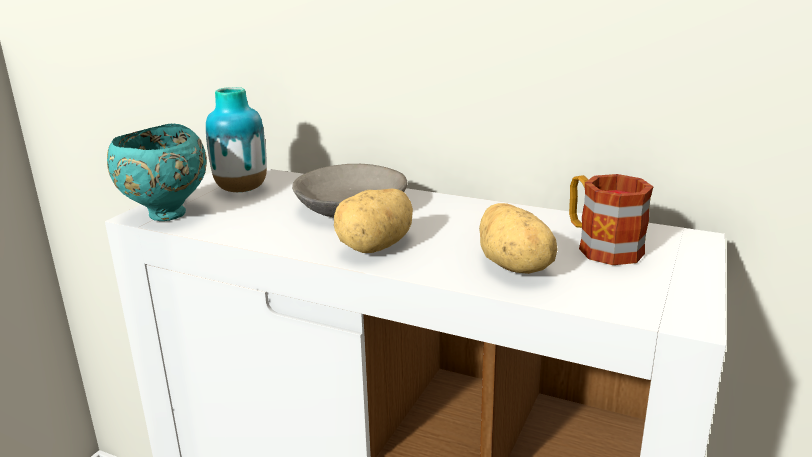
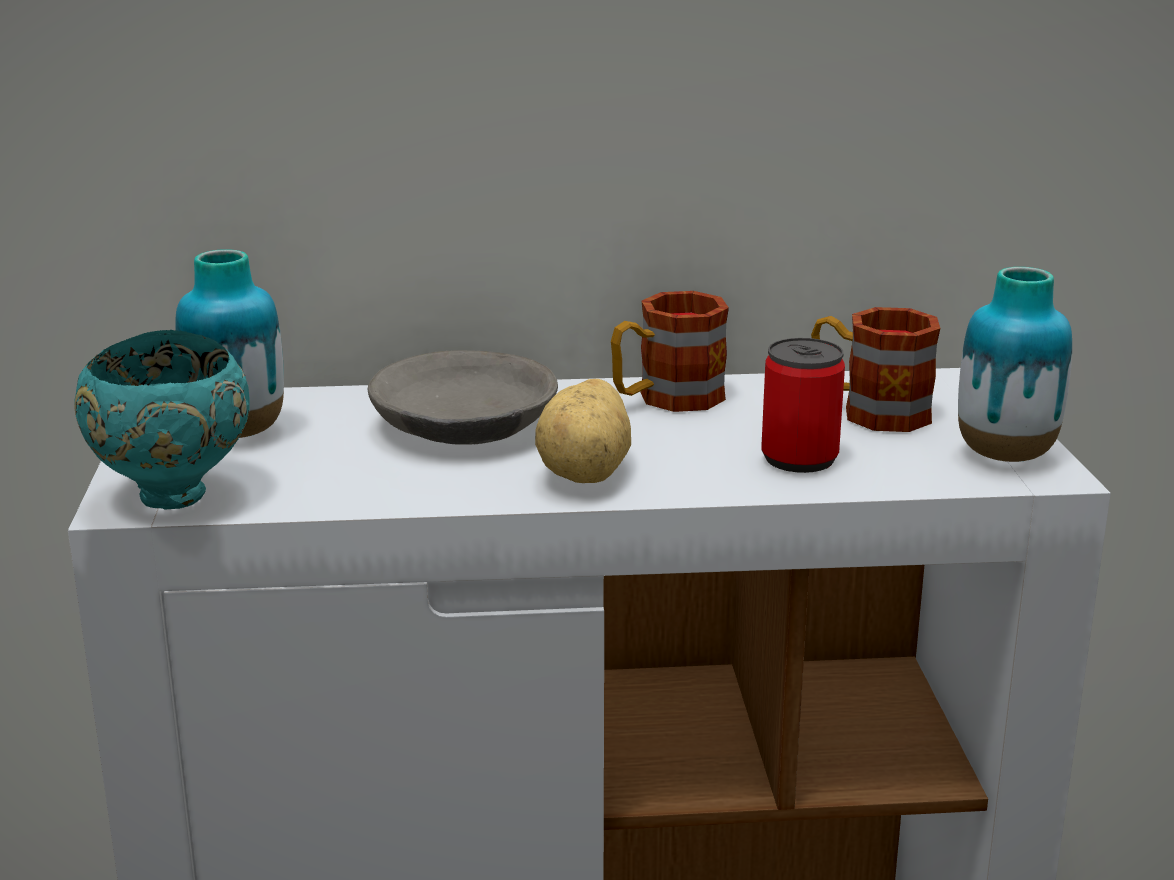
camera: 30 degrees left, 0 degrees up
potato [479,203,558,274] -> can [761,338,845,473]
none -> mug [611,291,729,412]
none -> vase [958,267,1072,462]

